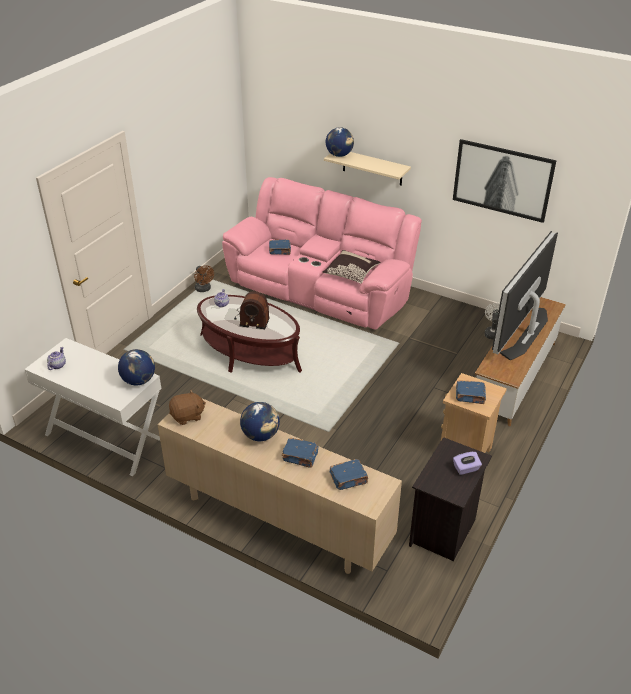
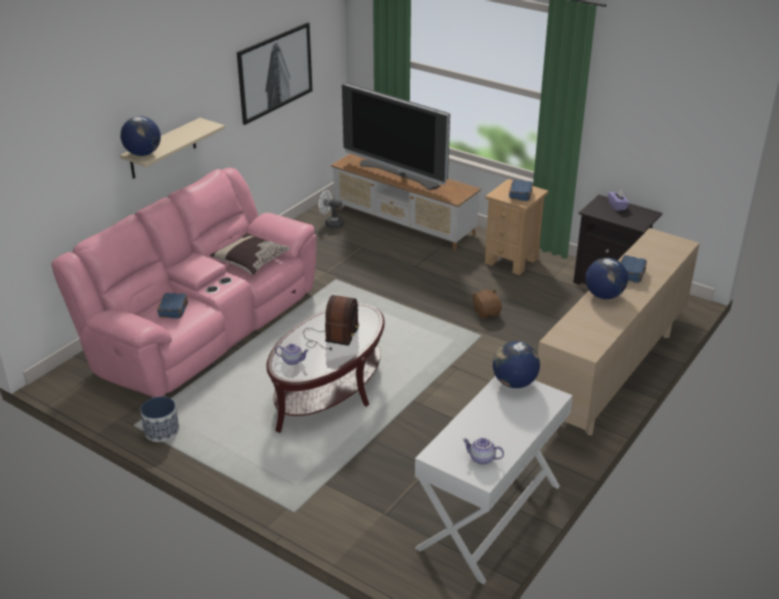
camera: 85 degrees left, 5 degrees down
brown plush toy [169,390,206,425] -> brown plush toy moved to [472,289,502,319]
brown fan [194,265,214,292] -> planter [140,396,179,442]
blue book [330,459,368,490] -> none

